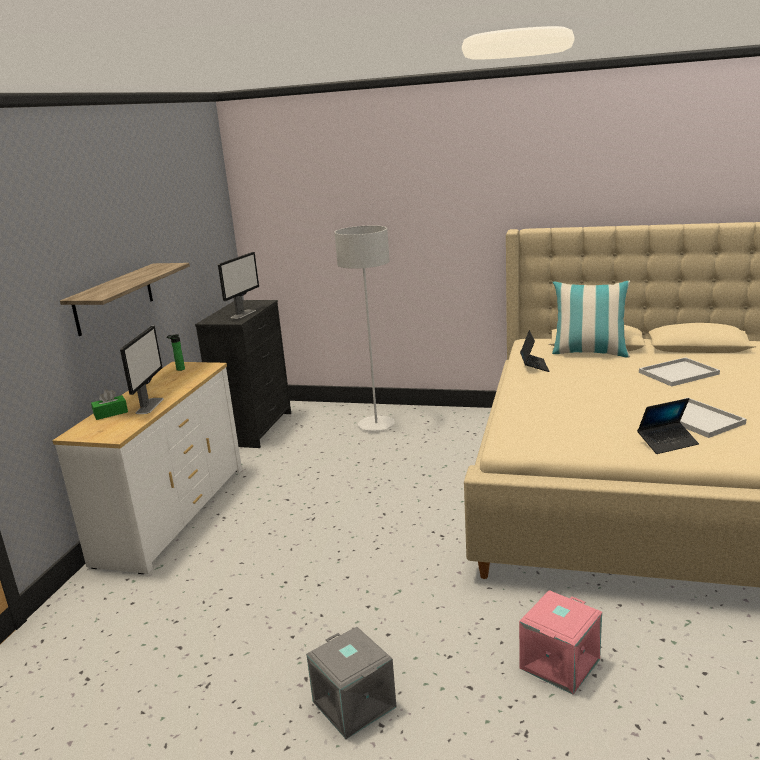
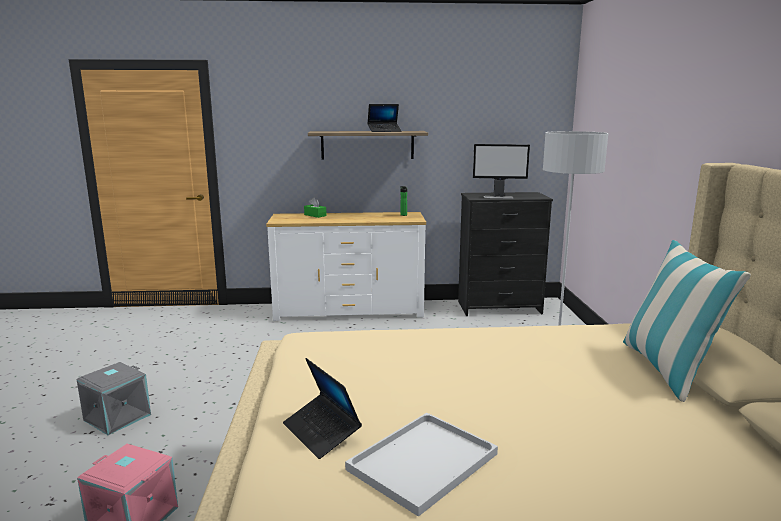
camera: 70 degrees right, 5 degrees down
monitor [120,326,164,414] -> none
laptop [520,330,549,372] -> laptop moved to [367,104,402,132]
white tray [639,357,720,387] -> none

